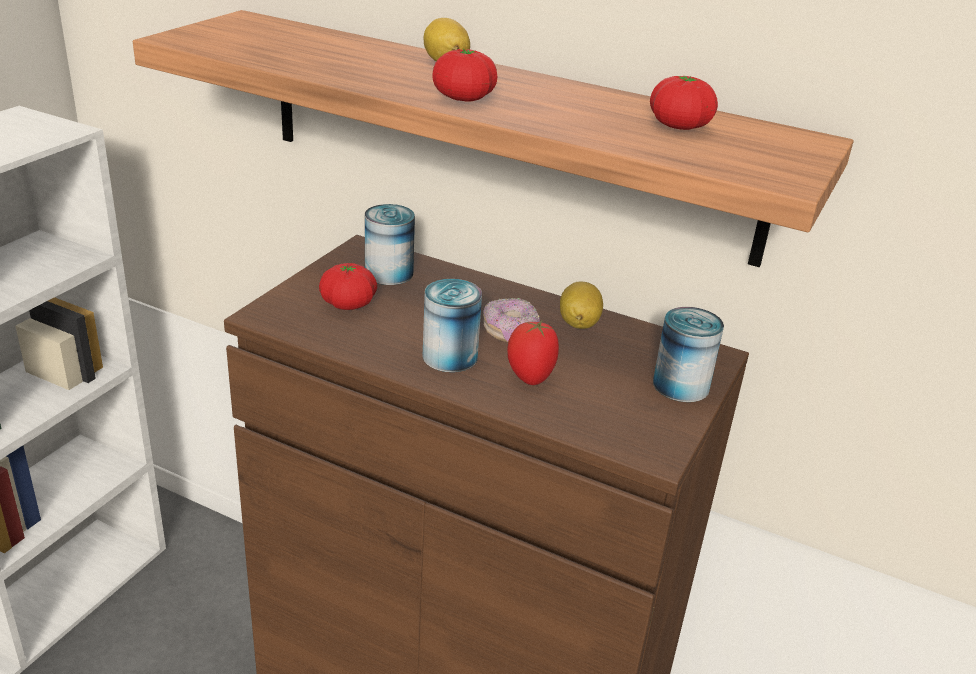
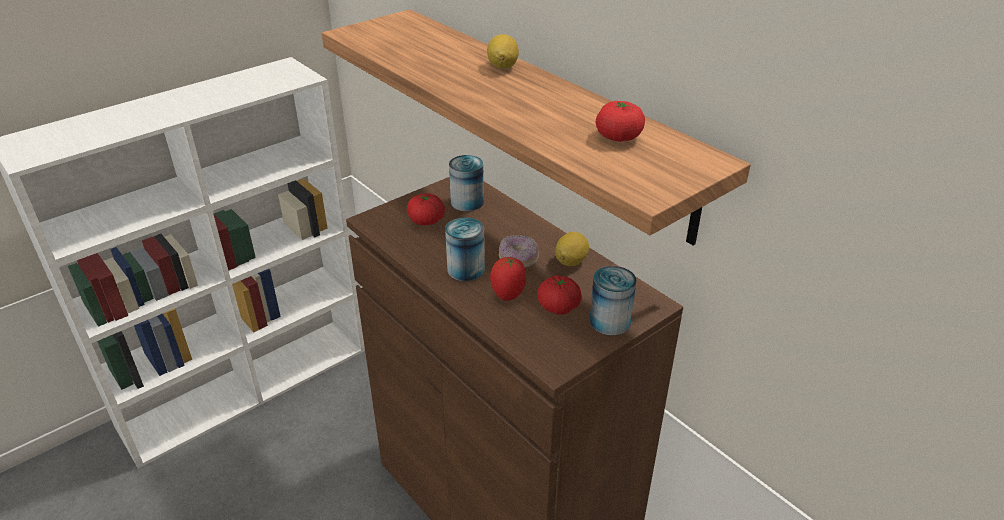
camera: 25 degrees right, 5 degrees up
tomato [433,49,497,102] -> tomato moved to [537,275,582,314]

